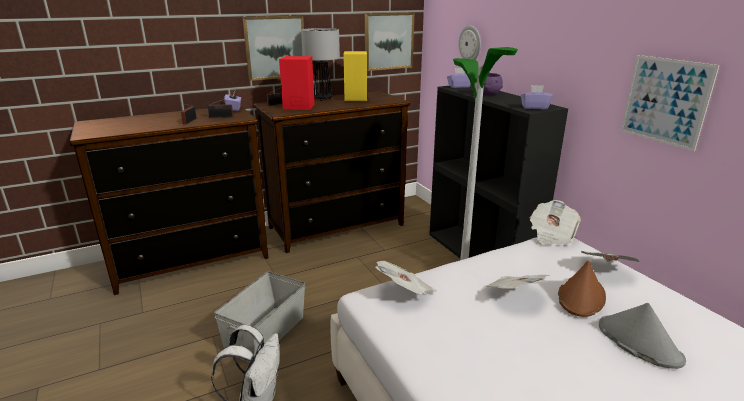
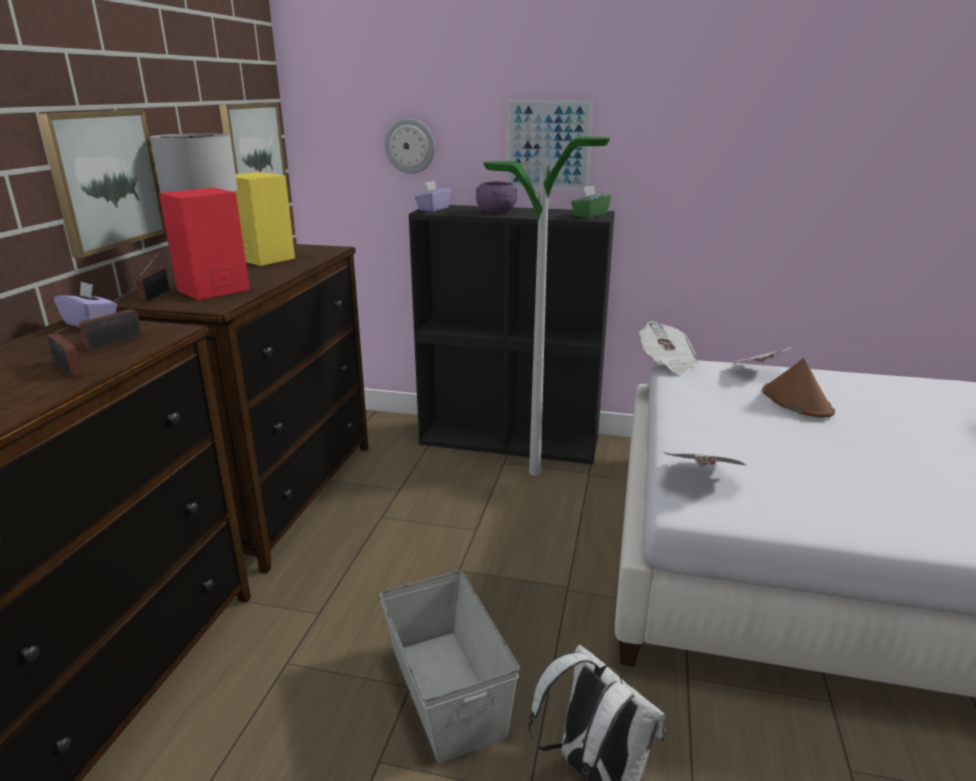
camera: 50 degrees left, 0 degrees up
newspaper [486,275,550,289] -> none
purple tissue box [521,85,553,109] -> green tissue box [571,185,611,218]
grey hat [599,303,686,369] -> none
picture [621,55,720,151] -> picture moved to [506,100,593,190]

